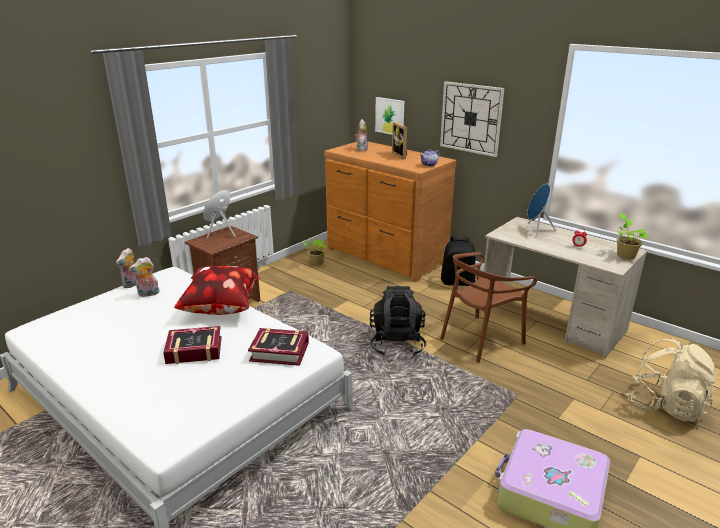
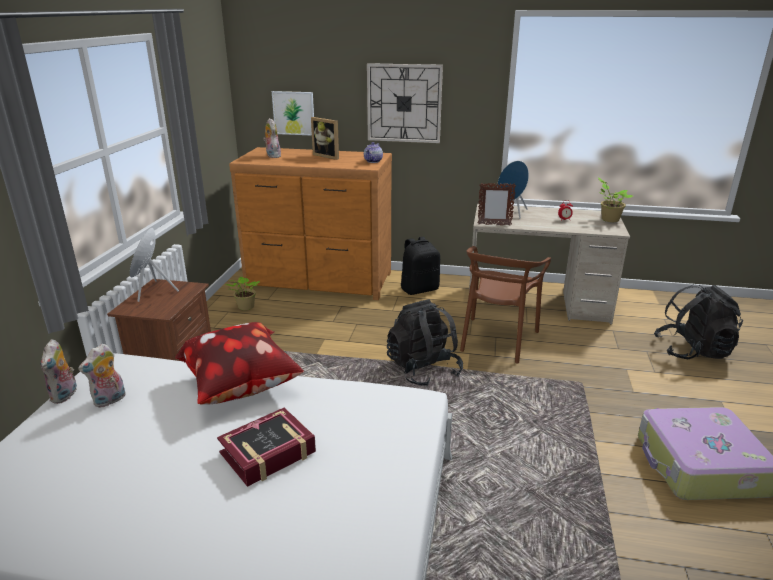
camera: 30 degrees left, 0 degrees up
book [248,328,309,366] -> none
beige backpack [626,338,716,422] -> black backpack [654,284,743,359]
none -> picture frame [478,183,516,226]

